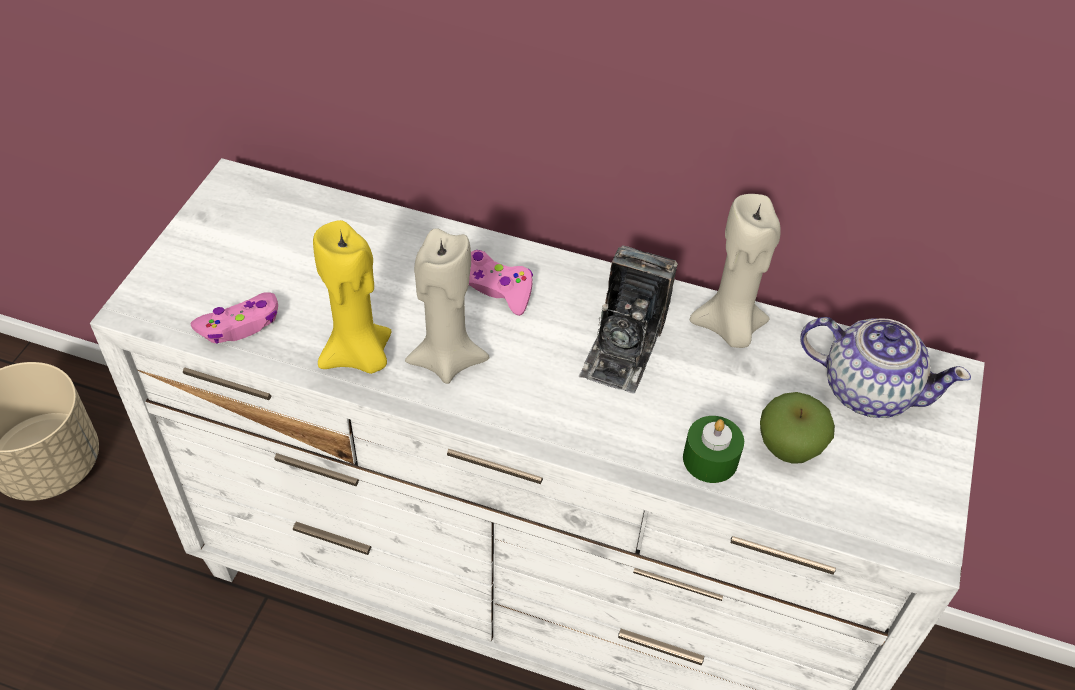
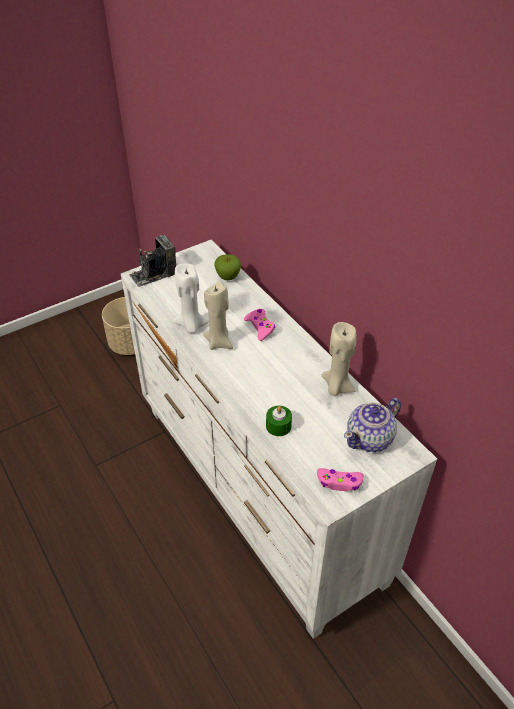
camera: 40 degrees right, 5 degrees down
pink game controller [190,292,278,344] -> pink game controller moved to [317,468,364,491]
yellow candle [313,220,391,374] -> white candle [173,264,209,333]
camera [579,245,678,394] -> camera moved to [129,235,176,287]
apple [760,392,835,464] -> apple moved to [214,254,241,280]
teapot [800,317,971,418] -> teapot turned 75 degrees clockwise [344,398,401,452]

